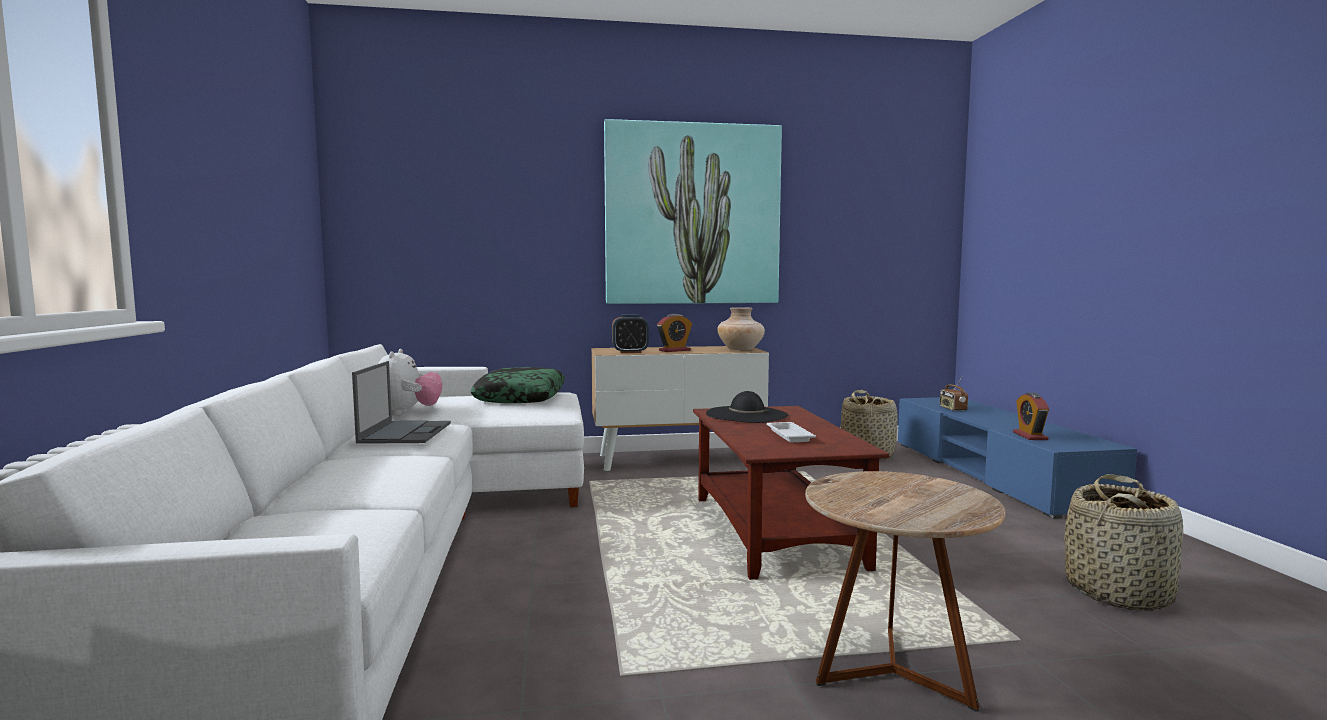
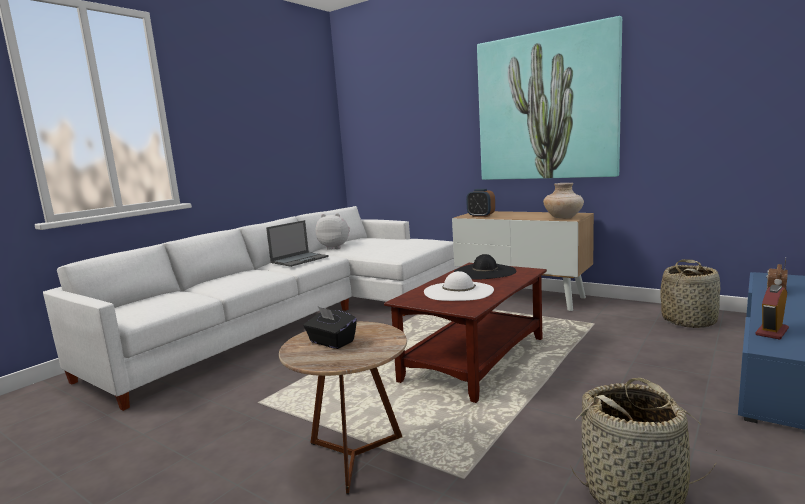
camera: 45 degrees right, 5 degrees up
plush toy [378,349,443,416] -> plush toy turned 120 degrees counterclockwise [316,213,350,249]
pillow [471,367,565,403] -> none
alarm clock [657,314,692,352] -> none
white tray [766,422,816,442] -> white hat [424,271,494,301]
none -> black tissue box [304,307,357,349]

